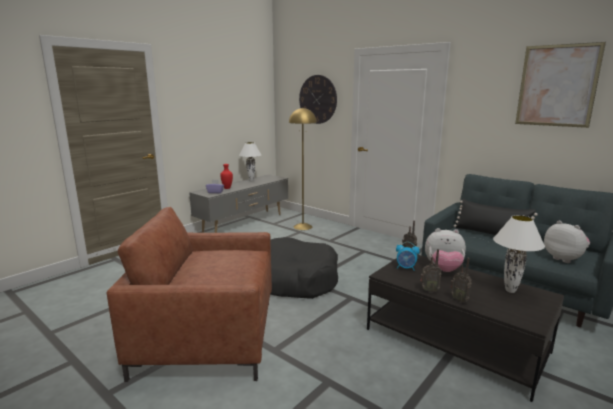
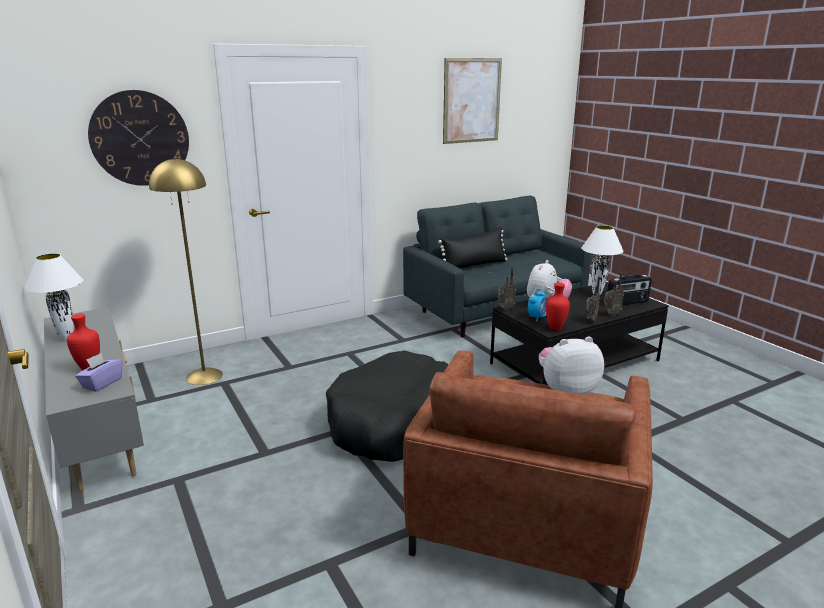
camera: 70 degrees left, 5 degrees up
plush toy [544,221,590,263] -> plush toy moved to [539,337,604,395]
none -> red vase [546,283,570,330]
none -> radio [607,275,652,305]

